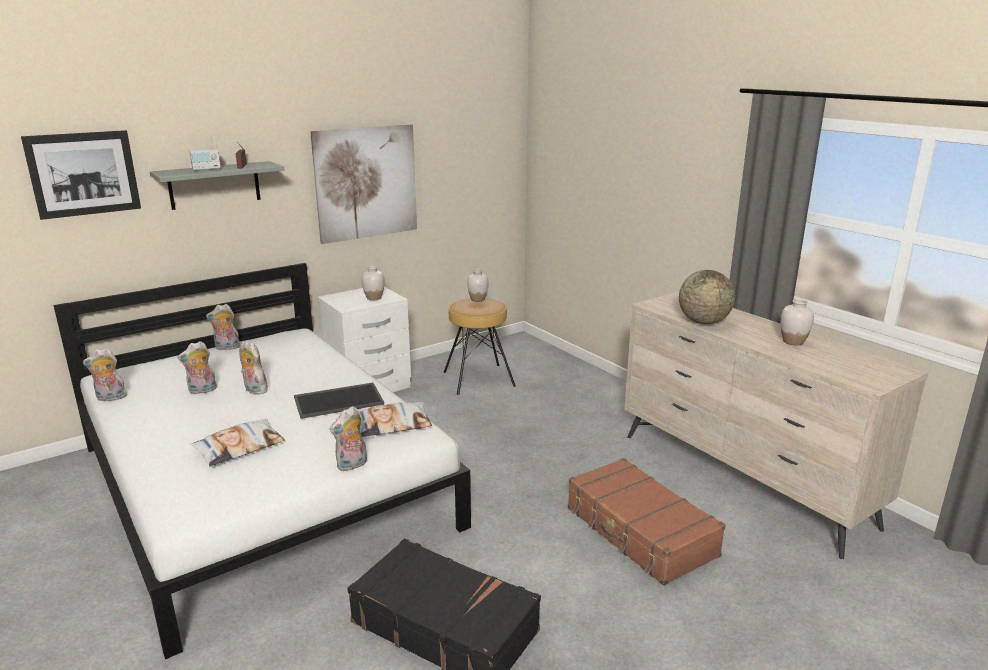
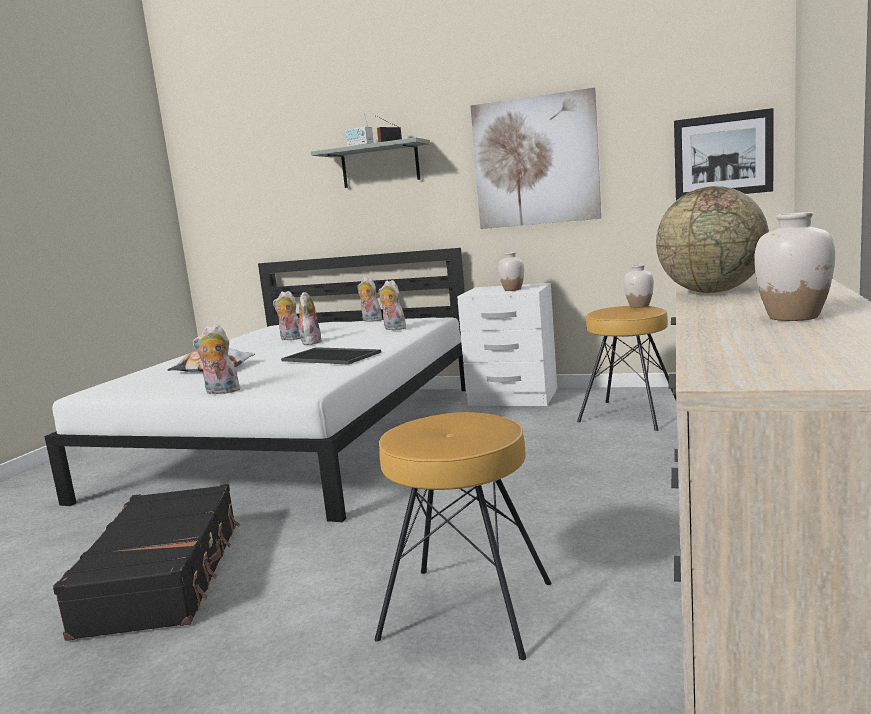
camera: 55 degrees right, 10 degrees down
picture [21,130,141,220] -> picture moved to [674,108,774,200]
plush toy [83,348,127,402] -> plush toy moved to [378,280,406,330]
pillow [359,402,432,437] -> none
brown suitcase [568,458,726,585] -> brown stool [374,412,551,660]

